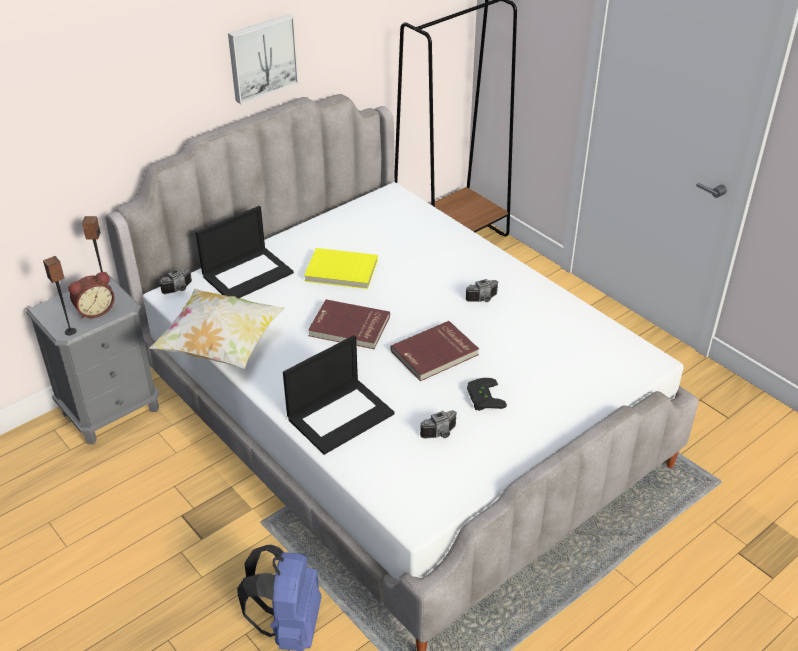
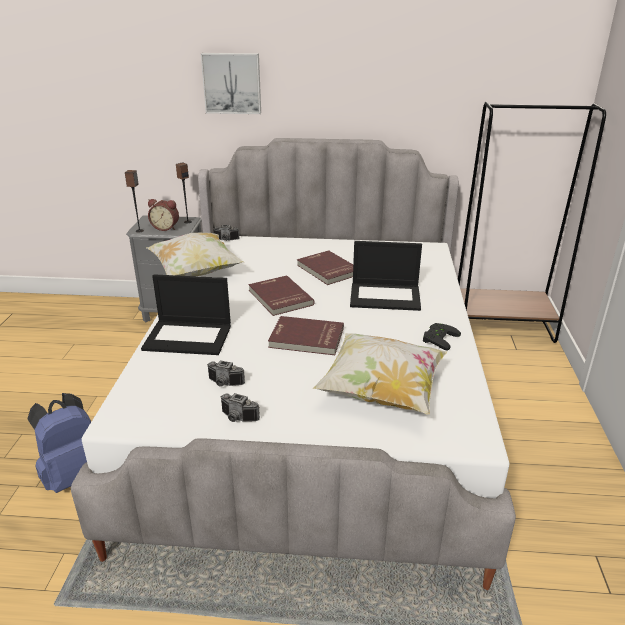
camera: 45 degrees right, 10 degrees down
laptop [196,206,294,298] -> laptop moved to [350,241,422,311]
picture [228,14,299,104] -> picture moved to [201,53,261,114]
yellow book [304,248,378,289] -> red book [297,250,353,285]
camera [466,279,498,302] -> camera moved to [220,393,260,422]
black game controller [467,378,507,411] -> black game controller moved to [423,323,461,351]
none -> pillow [313,333,447,415]

